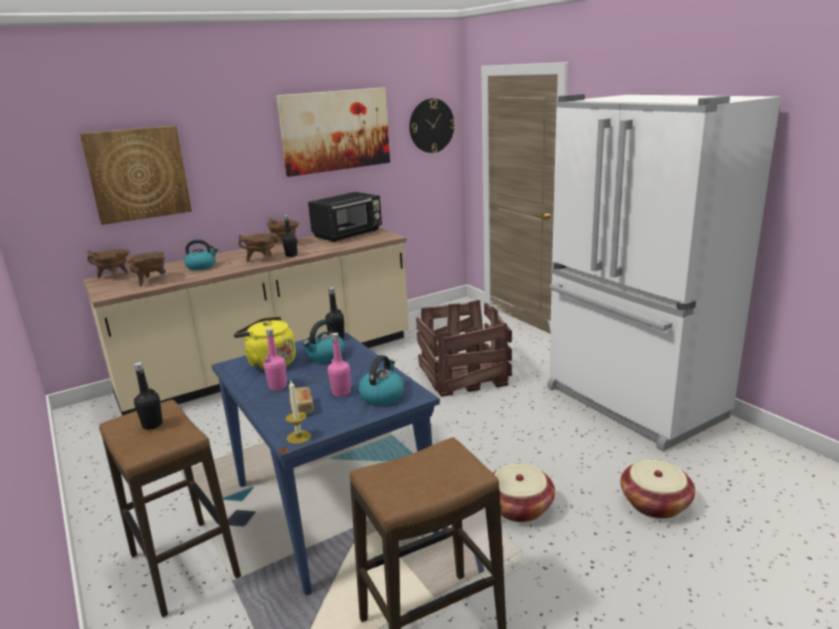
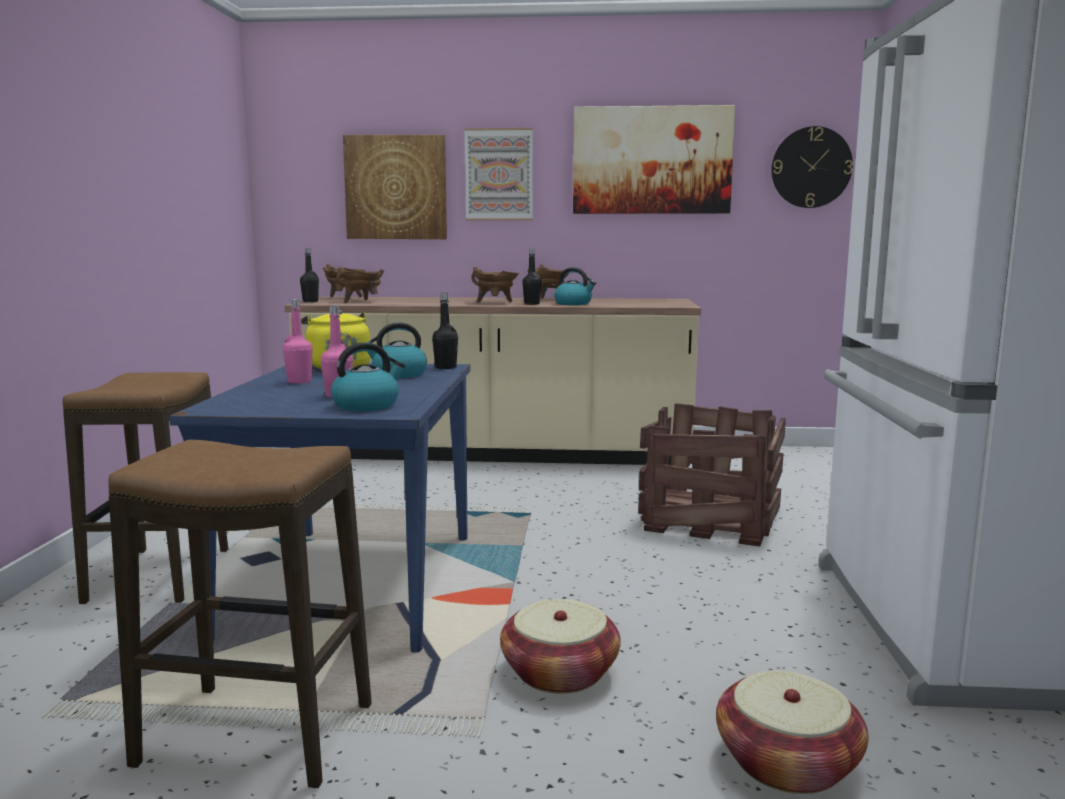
camera: 35 degrees right, 10 degrees down
black bottle [134,362,163,430] -> black bottle moved to [300,248,319,302]
kettle [184,239,218,270] -> kettle moved to [554,267,596,305]
candle [286,381,311,444] -> none
bread [289,387,314,414] -> none
black microwave [308,192,382,242] -> none
none -> picture [464,128,533,220]

